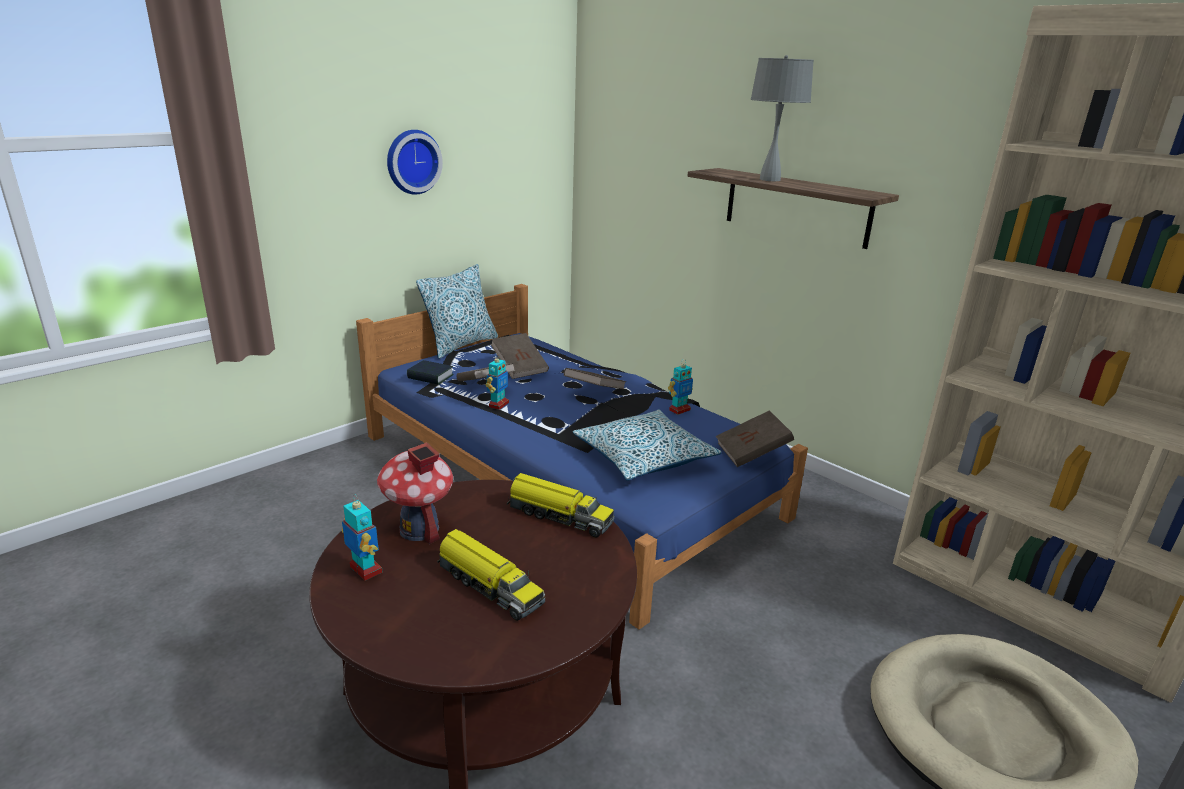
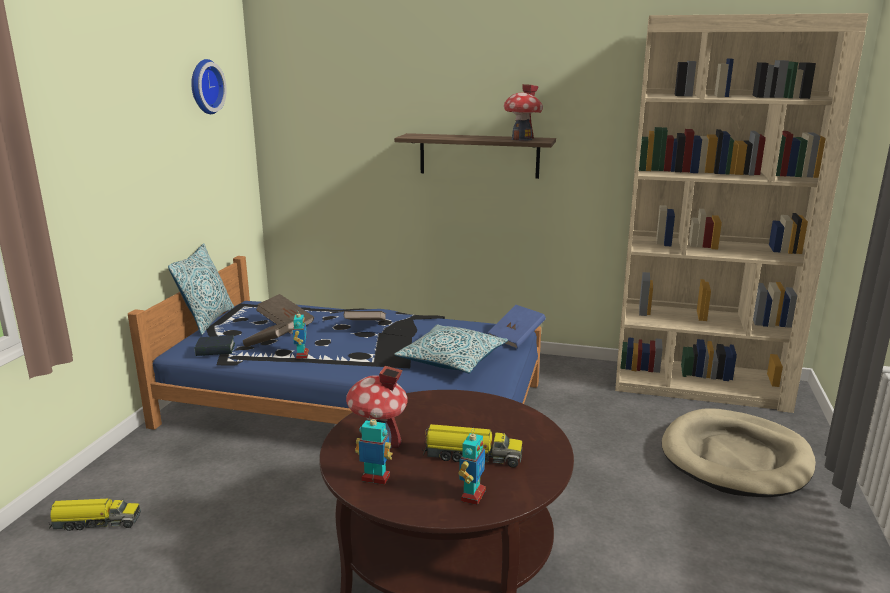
camera: 30 degrees left, 5 degrees down
wall clock [387,130,443,195] -> wall clock moved to [191,59,227,114]
toy truck [507,473,614,538] -> toy truck moved to [49,499,141,531]
toy robot [668,359,693,415] -> toy robot moved to [458,427,486,505]
brown book [716,410,794,467] -> blue book [488,305,546,349]
grey table lamp [751,55,814,181] -> none
none -> toy house [504,84,543,141]

